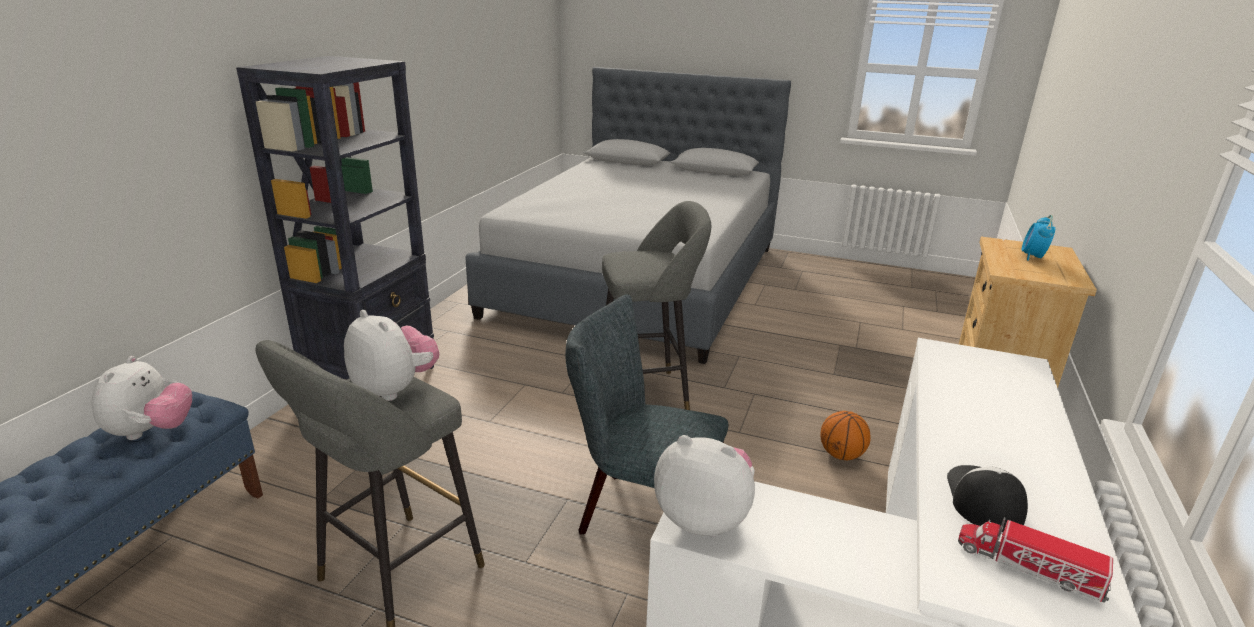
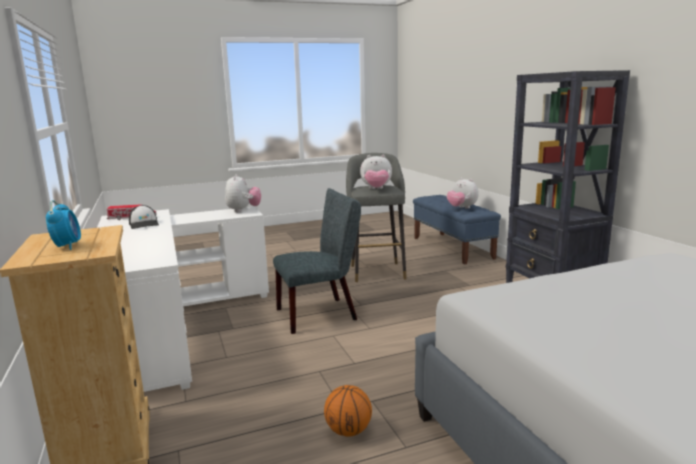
camera: 140 degrees right, 10 degrees down
grey stool [602,201,711,410] -> none
plush toy [654,435,755,536] -> plush toy turned 75 degrees counterclockwise [225,174,261,212]
basketball [820,411,870,460] -> basketball moved to [324,385,372,437]

